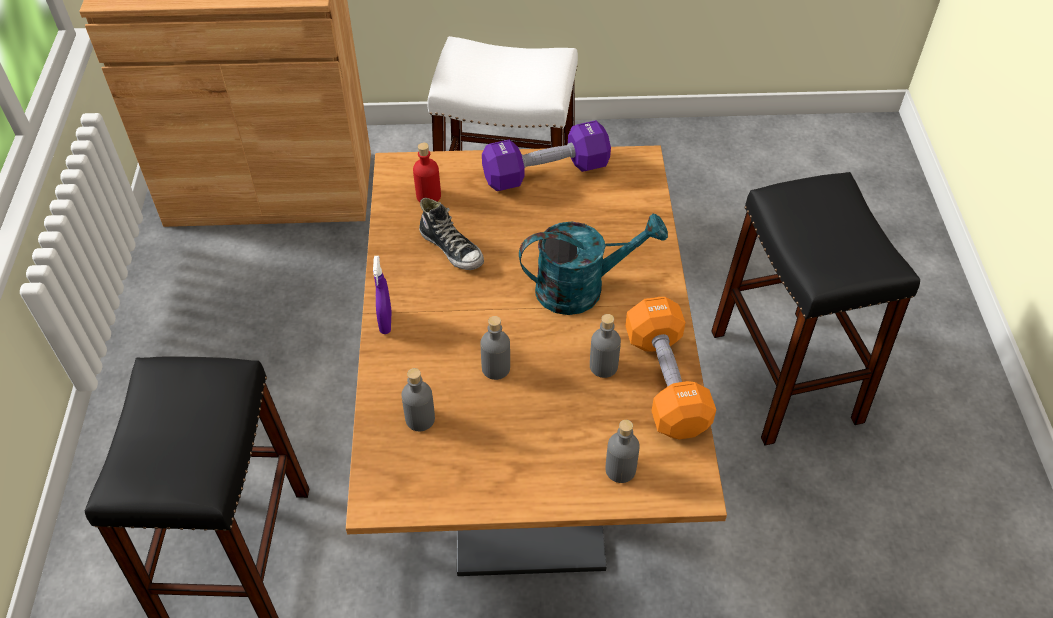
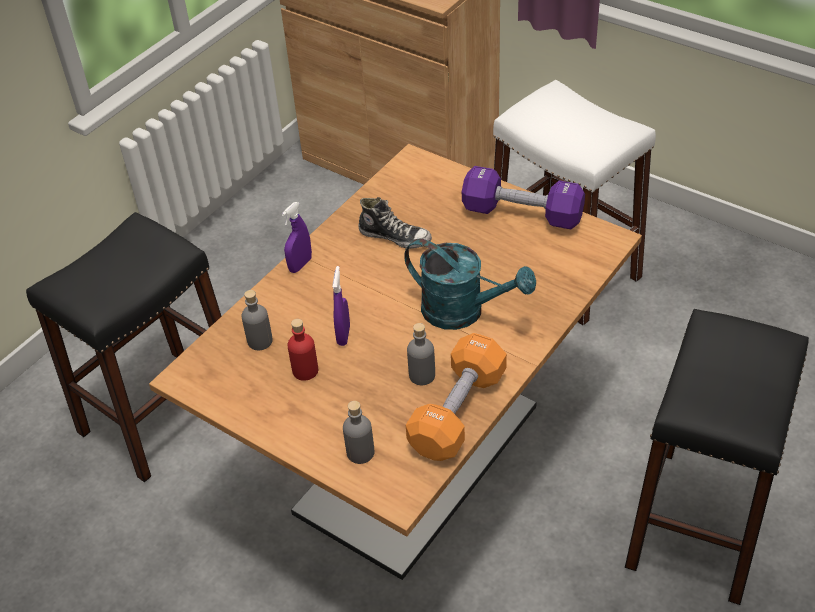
camera: 40 degrees right, 5 degrees down
red bottle [413,143,441,202] -> red bottle moved to [287,319,318,381]
shoe [419,198,484,270] -> shoe turned 60 degrees counterclockwise [359,197,432,249]
grey bottle [481,316,510,380] -> purple spray bottle [332,266,350,346]

